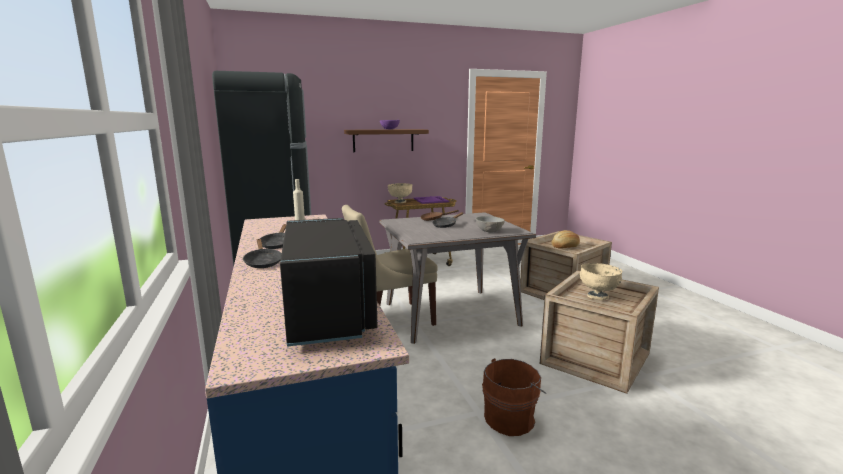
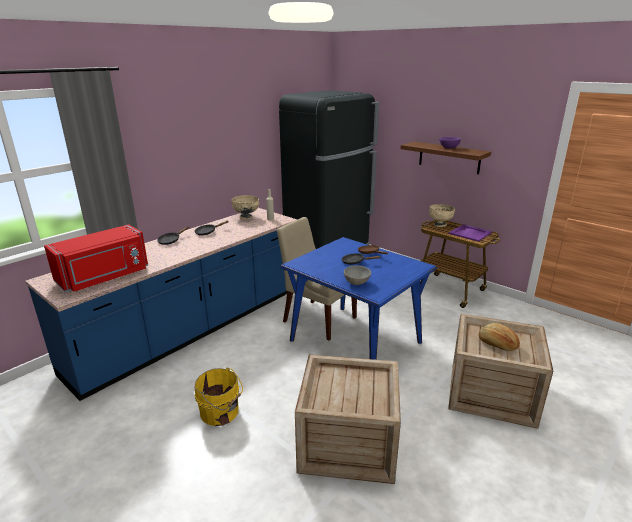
camera: 60 degrees right, 10 degrees up
black microwave [280,218,377,347] -> red microwave [44,224,148,292]
grey dining table [380,212,536,344] -> blue dining table [280,237,437,360]
brown bucket [482,358,546,436] -> yellow bucket [194,368,243,426]
beige bowl [580,263,622,300] -> beige bowl moved to [231,195,259,220]

